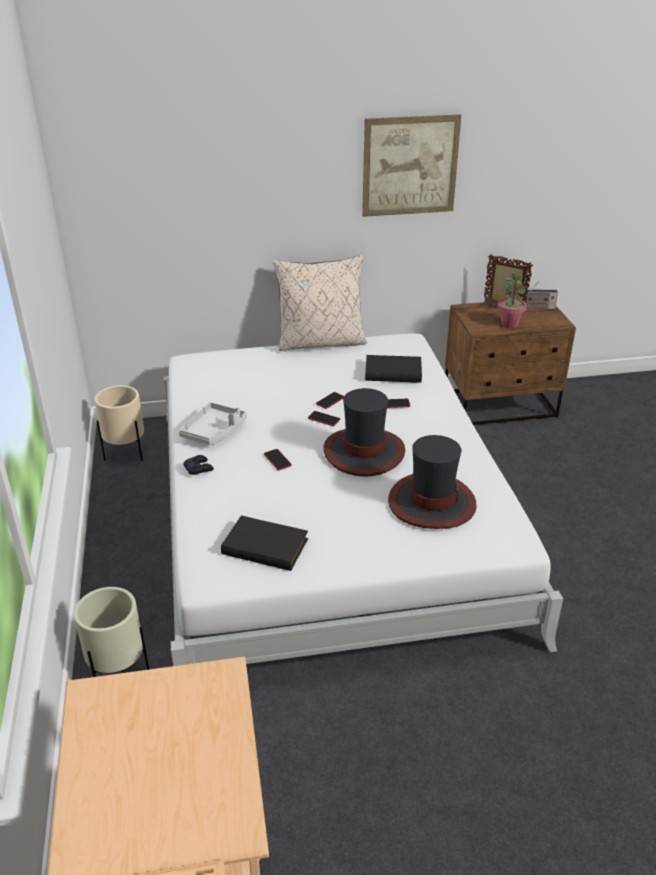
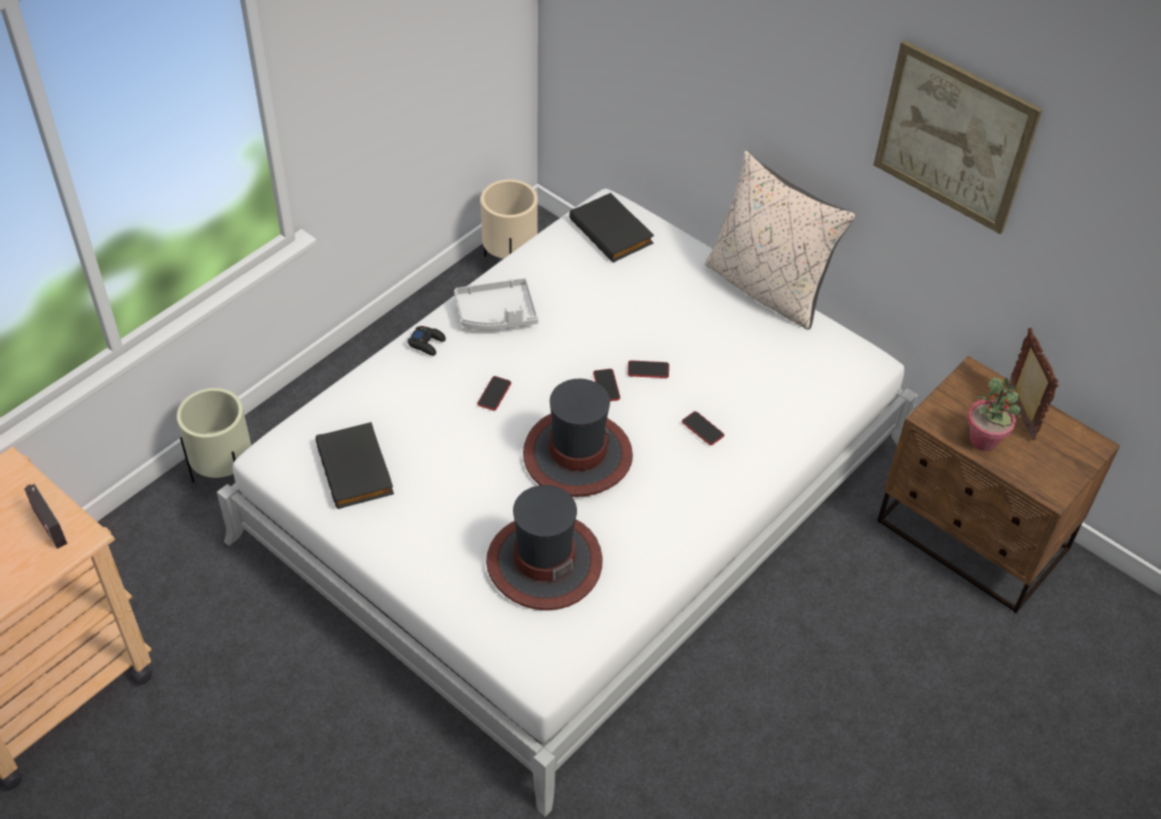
camera: 50 degrees right, 15 degrees up
black book [365,355,422,383] -> black book moved to [569,193,654,263]
radio [525,281,558,309] -> radio moved to [24,484,67,549]

